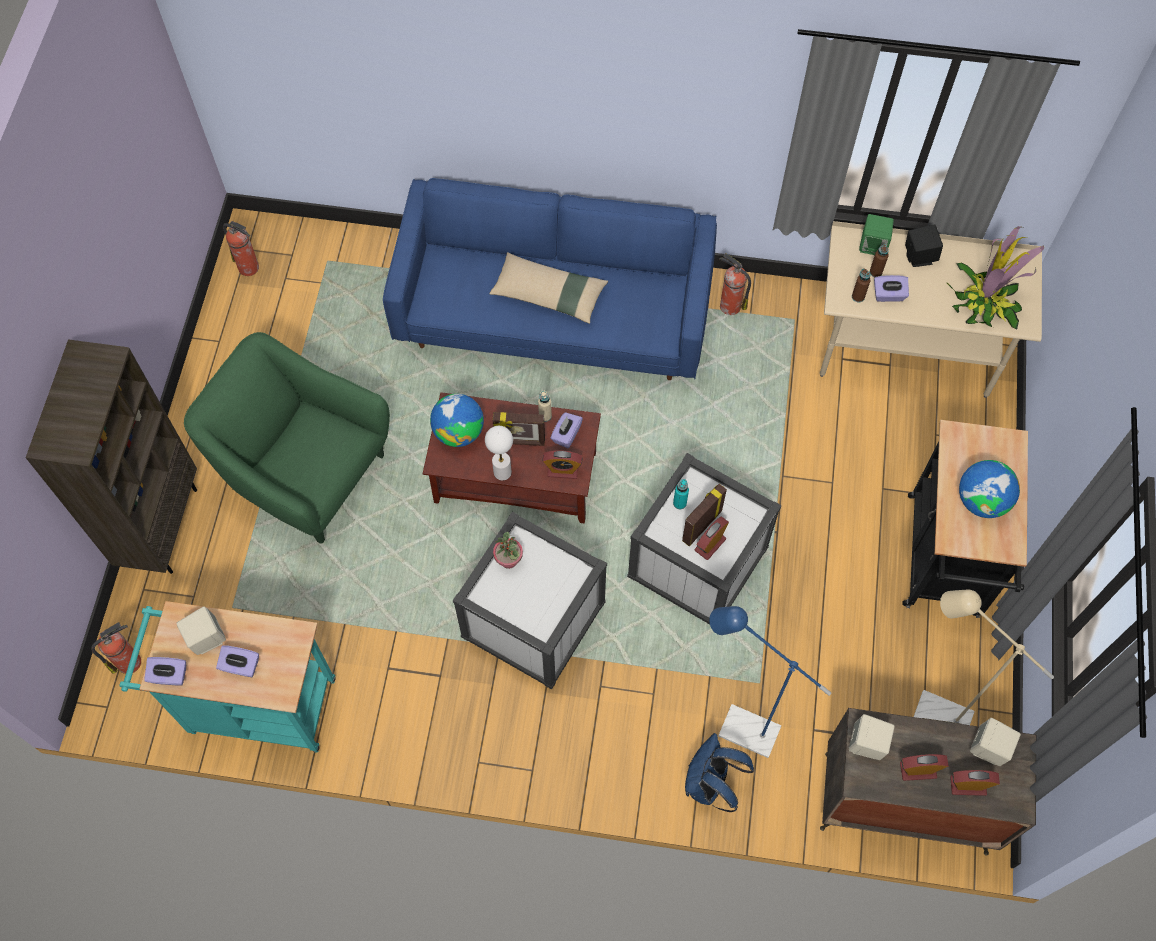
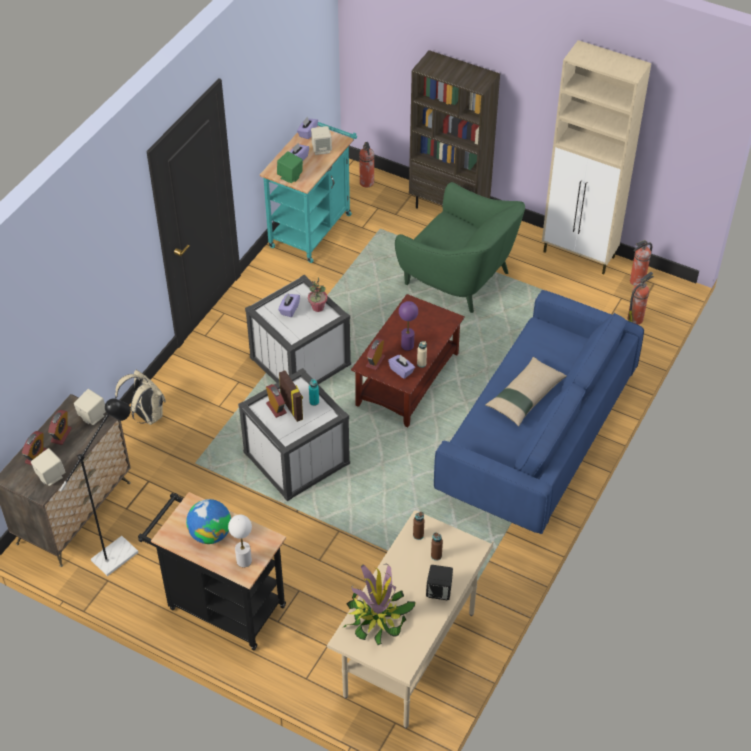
camera: 110 degrees right, 15 degrees down
green armchair [184,332,390,544] -> green armchair turned 75 degrees clockwise [395,182,525,313]
globe [430,394,484,447] -> none
white table lamp [485,426,513,480] -> white table lamp moved to [228,515,252,567]
picture frame [493,412,545,446] -> purple table lamp [399,301,418,351]
blue backpack [685,733,754,812] -> beige backpack [115,370,166,425]
blue floor lamp [709,606,831,758] -> none
fire extinguisher [719,253,751,315] -> fire extinguisher moved to [628,272,654,325]
green speaker [859,214,894,255] -> green speaker moved to [277,151,303,183]
purple tissue box [874,275,909,302] -> purple tissue box moved to [278,293,300,317]
beige floor lamp [914,590,1054,725] -> black floor lamp [59,399,139,576]
none -> beige cabinet [542,40,651,274]

